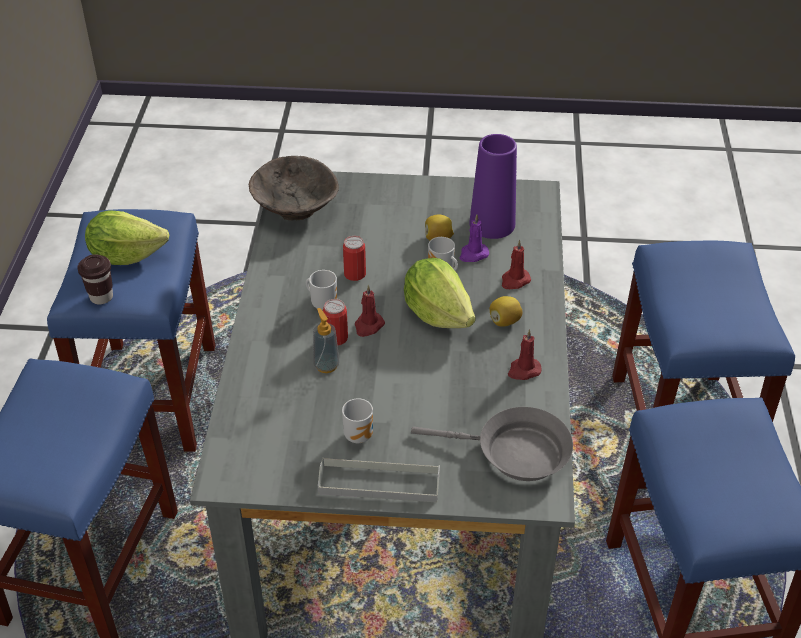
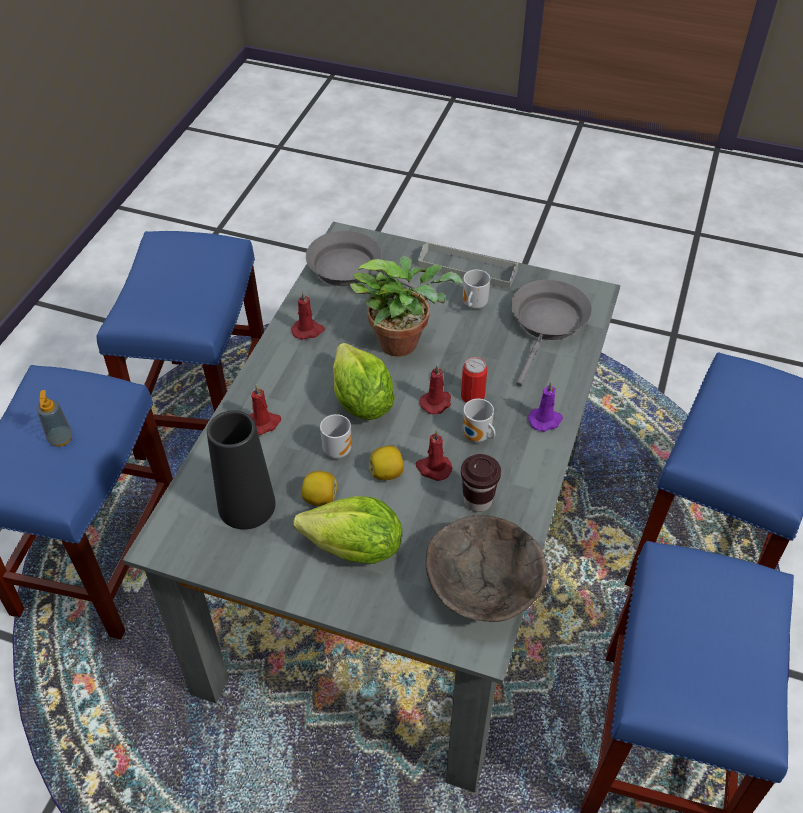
camera: 165 degrees left, 5 degrees up
brown cup [77,254,113,305] -> brown cup moved to [461,454,501,512]
lettuce [85,210,169,265] -> lettuce moved to [293,496,402,564]
soap dispenser [313,308,340,373] -> soap dispenser moved to [37,390,73,447]
can [343,236,366,281] -> red candle [416,430,452,481]
purple candle [460,214,489,262] -> purple candle moved to [528,382,563,432]
purple vase [469,134,517,239] -> black vase [207,410,276,530]
lemon [490,296,523,327] -> lemon moved to [369,446,404,480]
none -> potted plant [350,256,463,356]
none -> grey frying pan [511,280,592,387]

